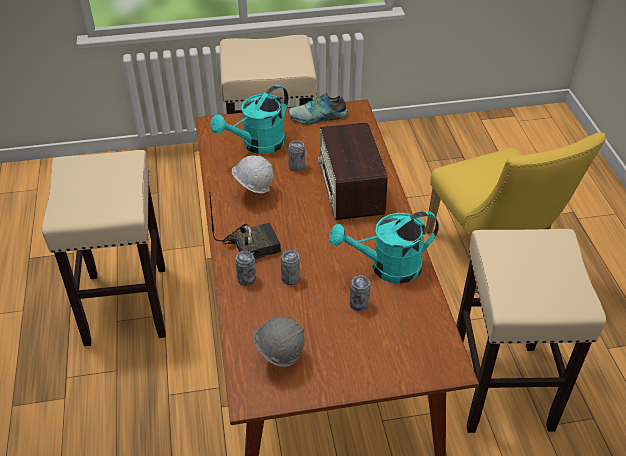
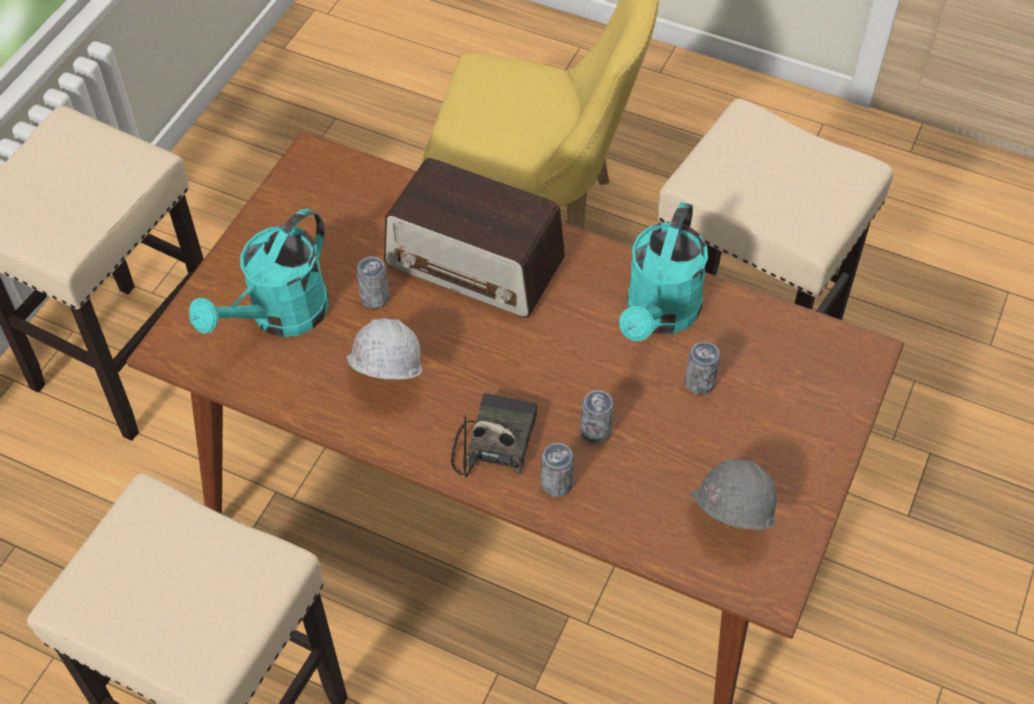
camera: 55 degrees left, 10 degrees up
turquoise watering can [210,85,288,154] -> turquoise watering can turned 45 degrees clockwise [189,209,329,337]
shoe [288,93,348,124] -> none

